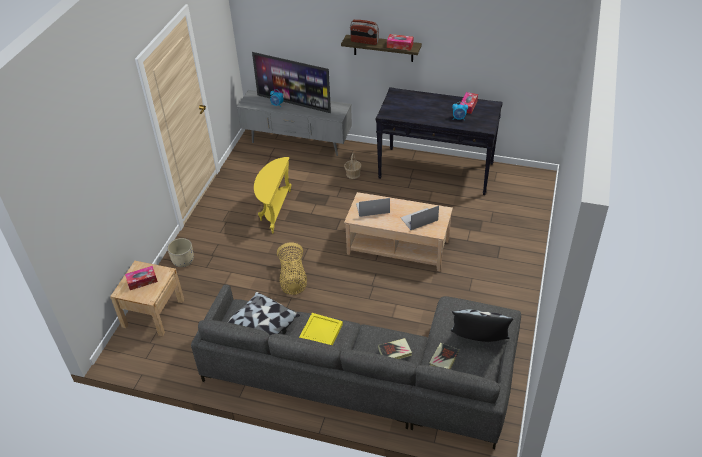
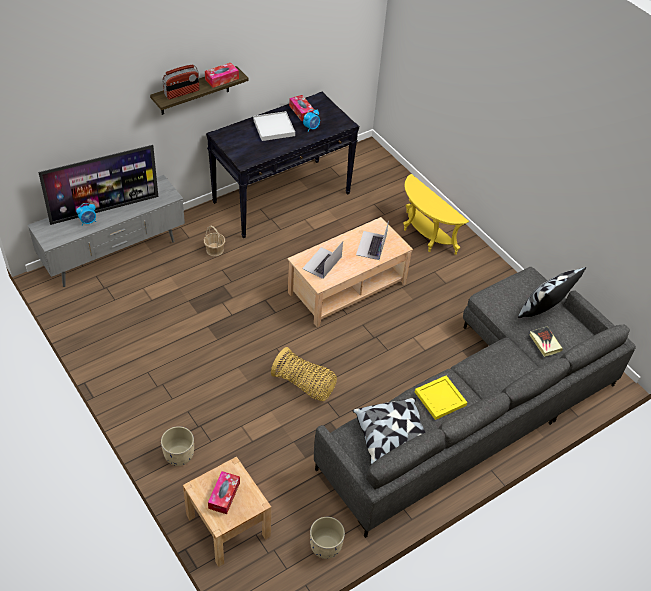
camera: 55 degrees left, 5 degrees up
yellow side table [254,157,291,233] -> yellow side table moved to [403,174,469,255]
book [378,338,412,359] -> none
none -> white tray [253,111,295,141]
none -> beige planter [310,517,345,559]

